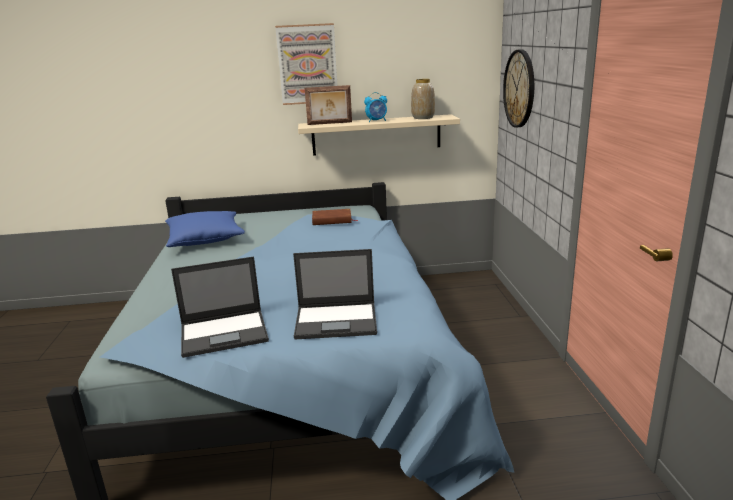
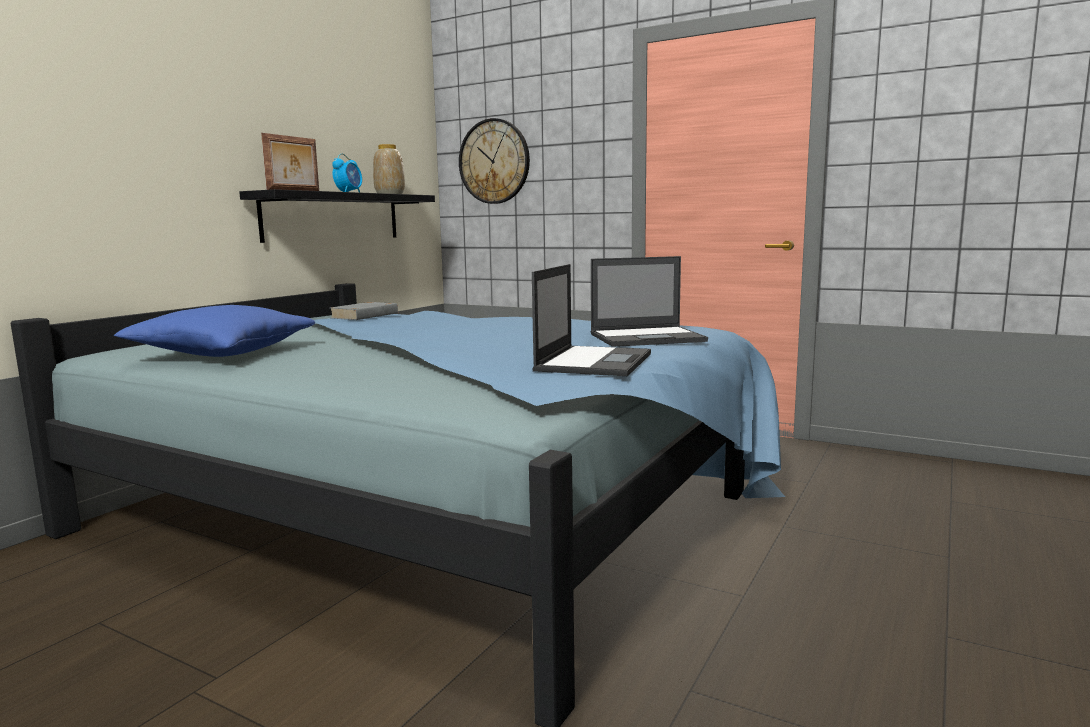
camera: 55 degrees left, 10 degrees down
picture [275,23,338,105] -> none
laptop [293,249,377,339] -> laptop turned 45 degrees clockwise [591,256,708,347]
beige shelf [298,114,460,156] -> black shelf [239,189,435,243]
brown book [312,209,358,225] -> grey book [330,302,398,320]

